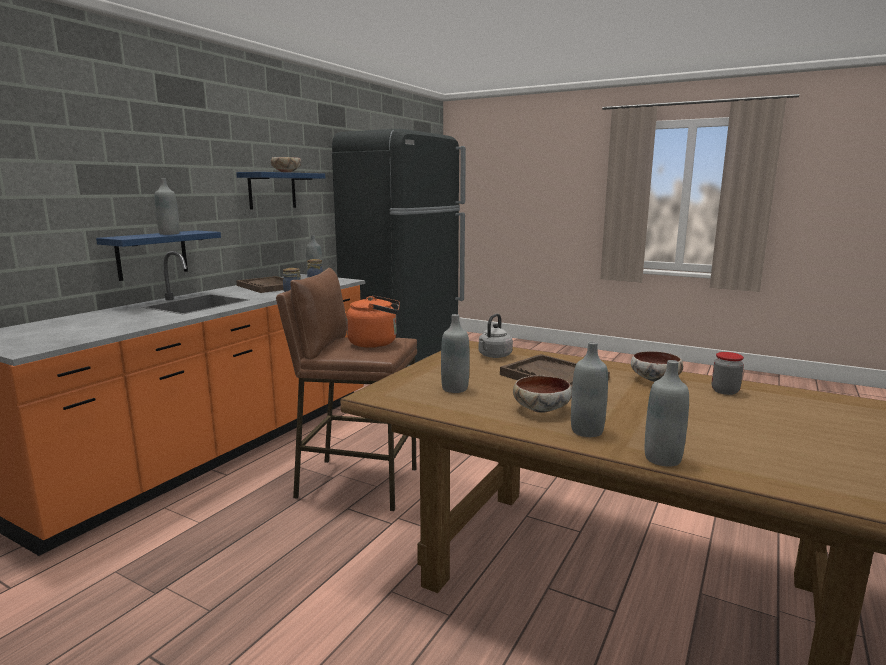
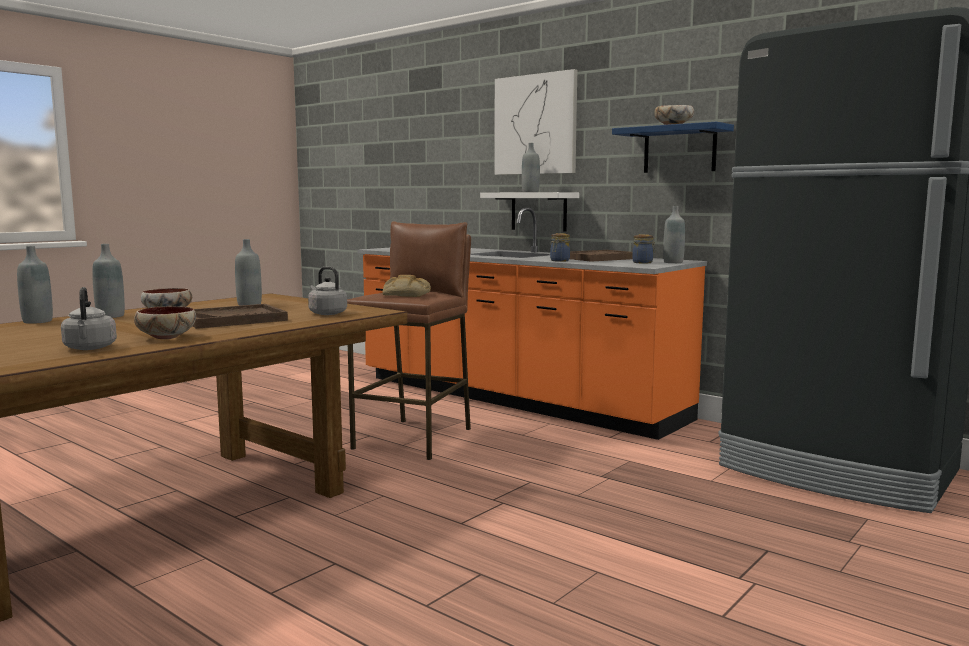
camera: 100 degrees right, 5 degrees down
blue shelf [96,230,221,281] -> white shelf [480,192,579,231]
orange kettle [346,295,400,348] -> bread [382,275,431,297]
jar [712,352,744,395] -> grey kettle [61,287,117,350]
none -> picture [494,69,577,175]

